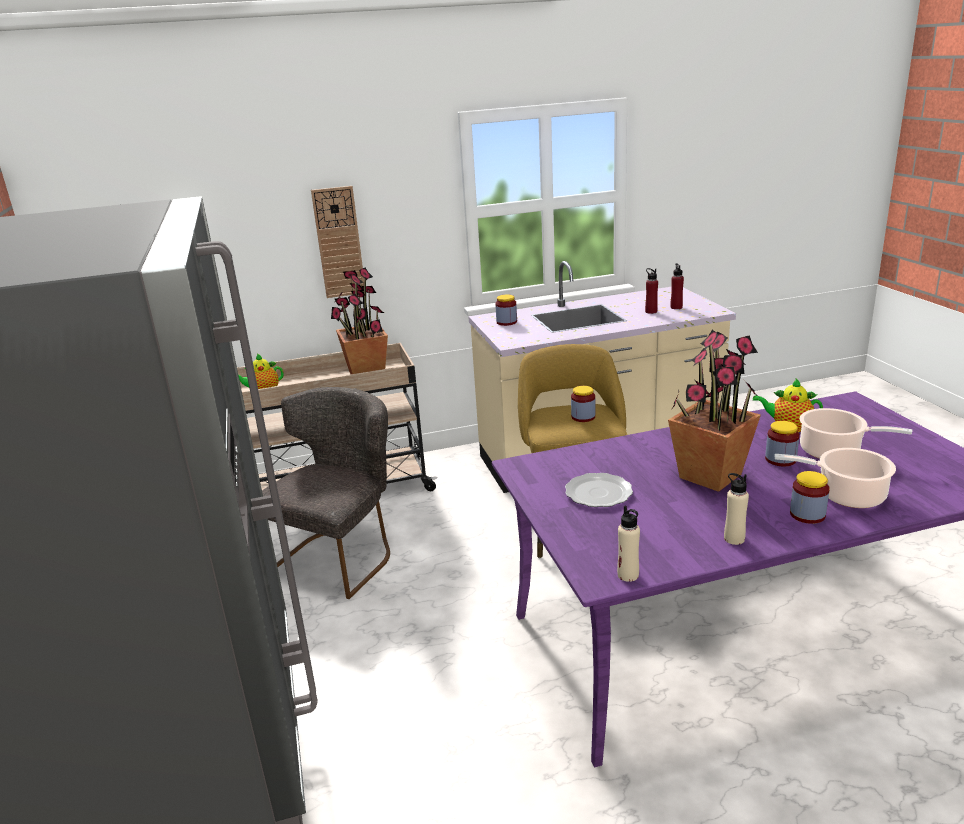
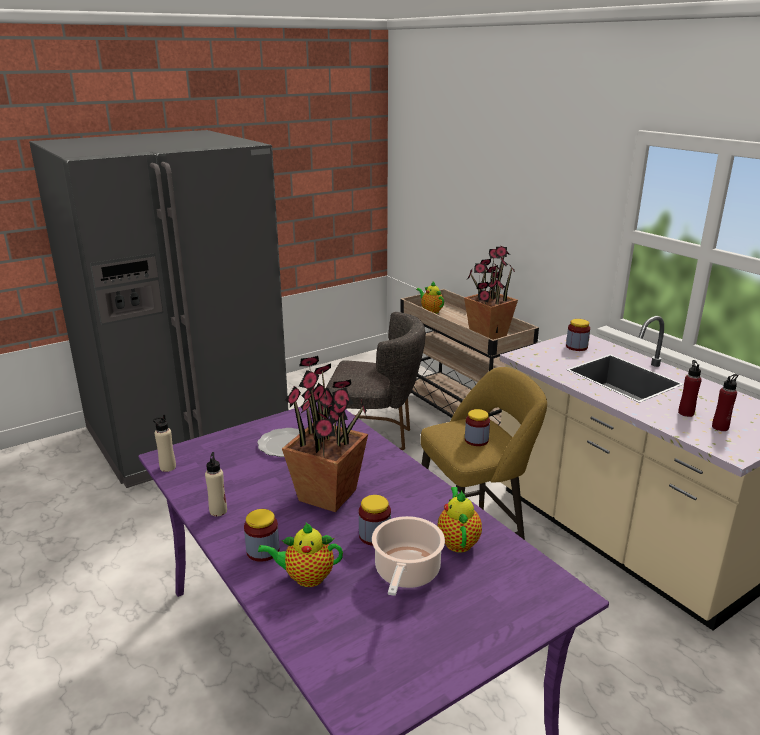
camera: 70 degrees right, 0 degrees up
wall clock [311,186,364,298] -> none
cooking pot [774,448,896,508] -> teapot [258,522,343,587]

